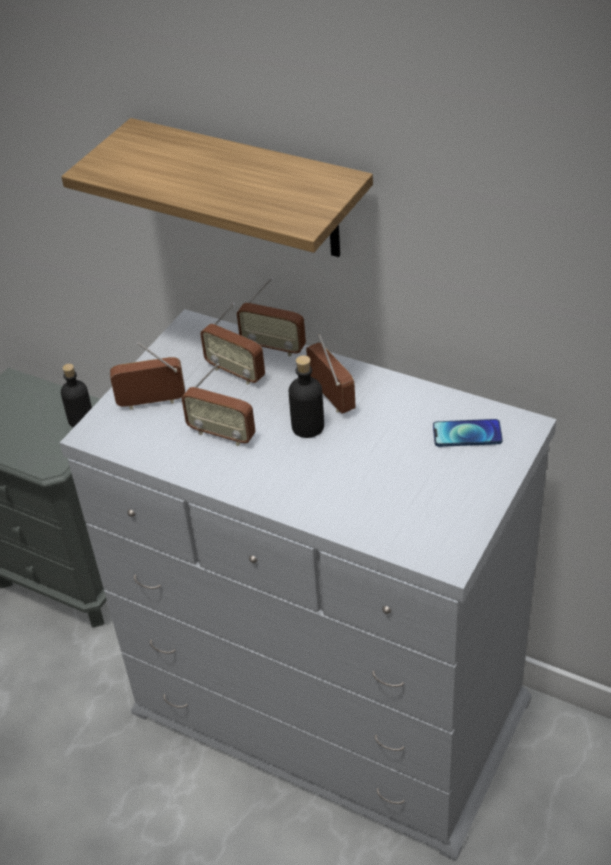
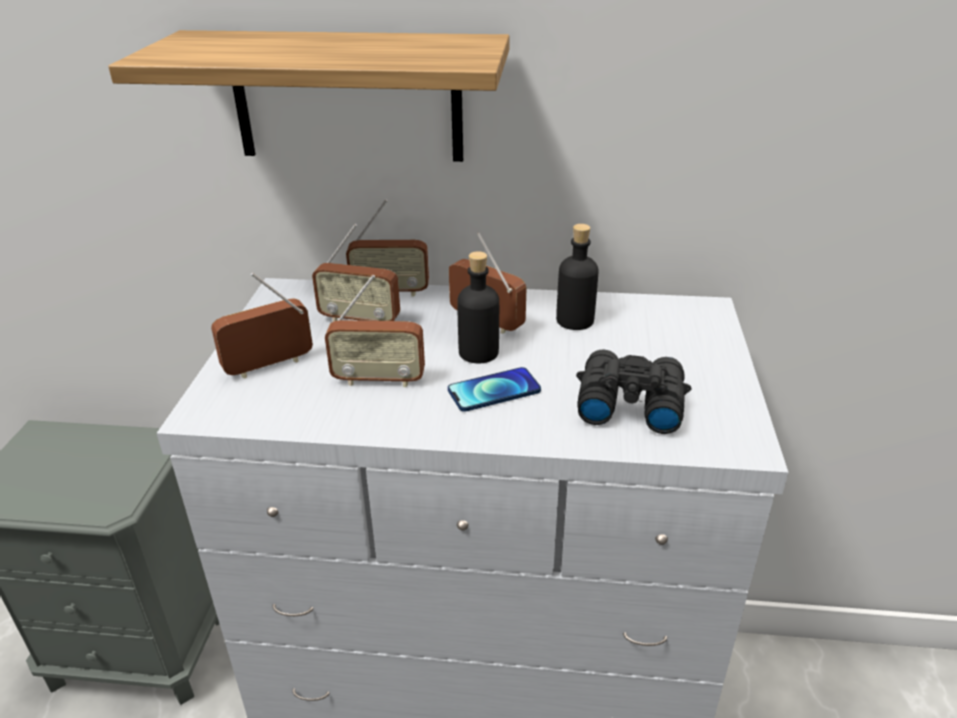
camera: 25 degrees left, 10 degrees down
black bottle [61,364,92,428] -> black bottle moved to [556,224,599,330]
phone [433,419,503,447] -> phone moved to [448,367,541,412]
none -> black binoculars [576,349,691,434]

